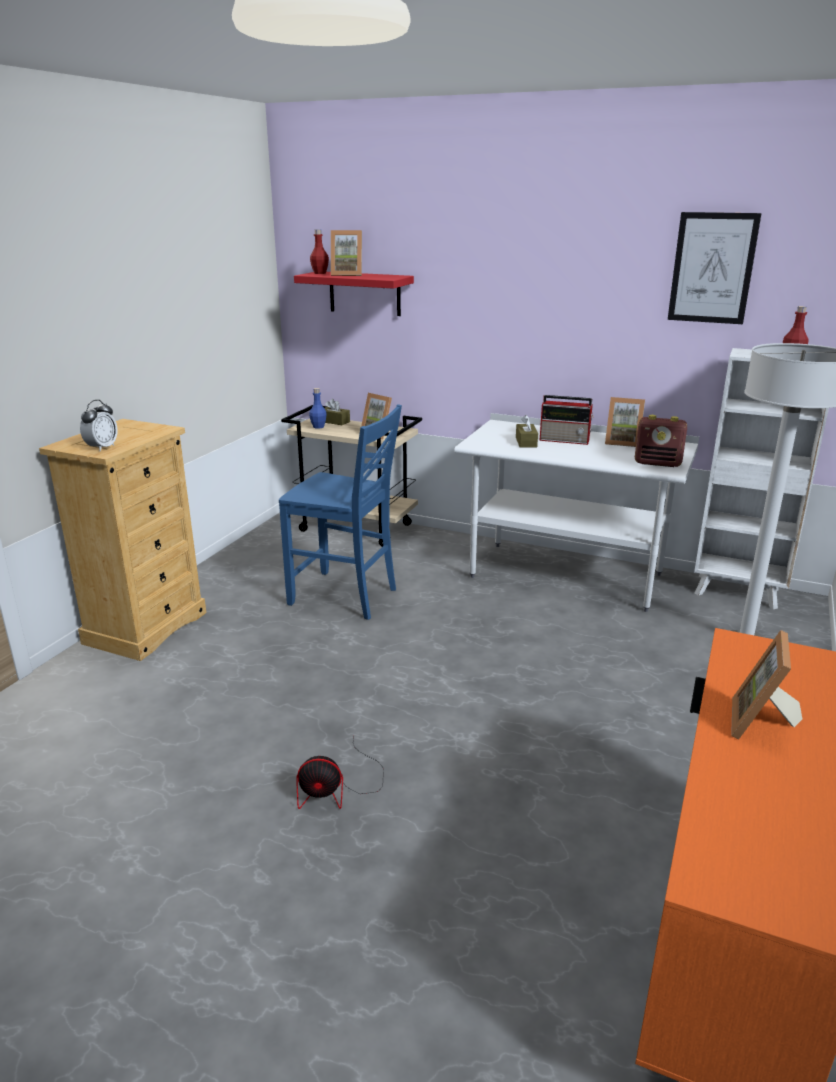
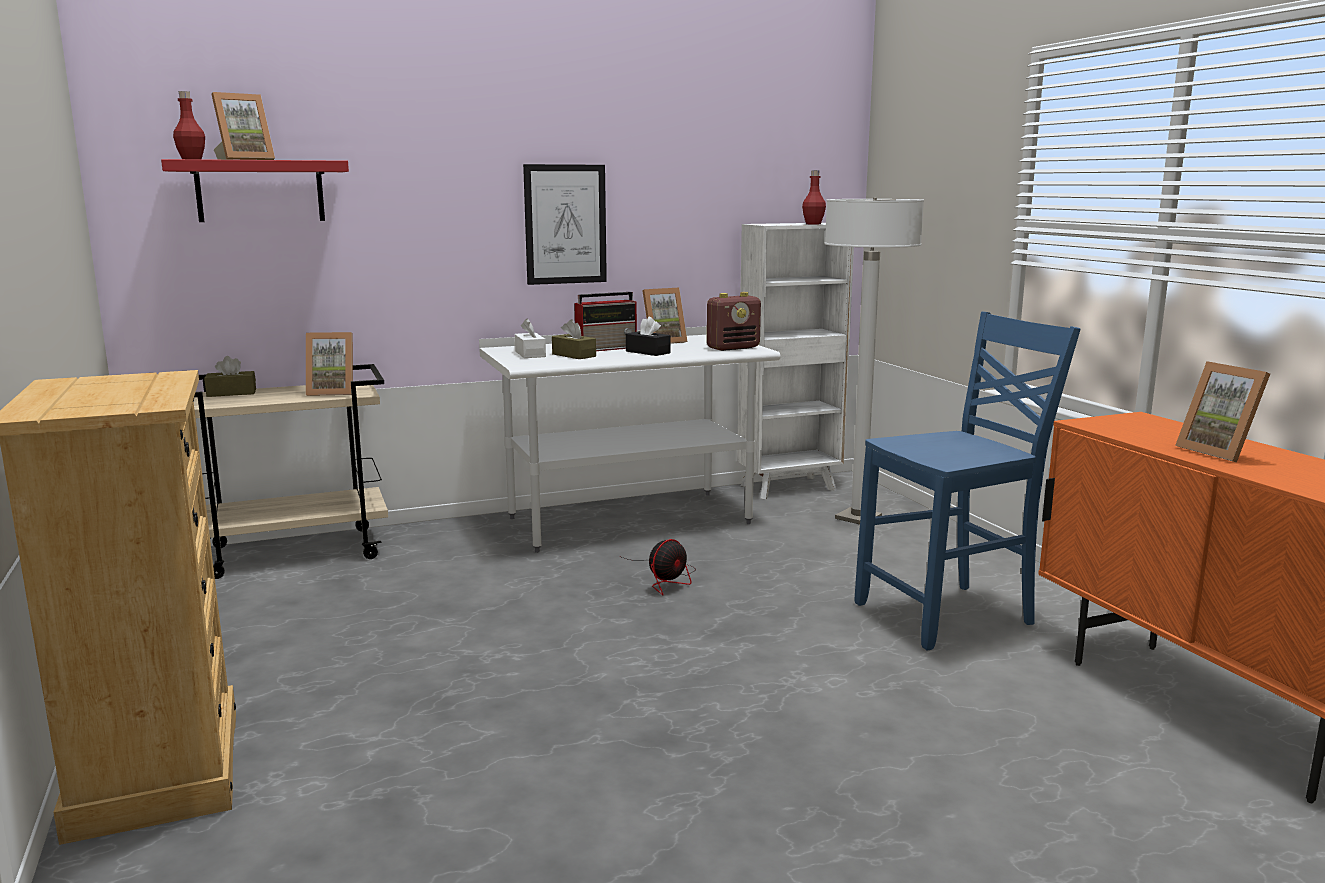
camera: 45 degrees left, 10 degrees down
alarm clock [80,400,118,452] -> none
blue chair [279,404,402,620] -> blue chair moved to [855,312,1081,650]
fan [296,736,384,809] -> fan moved to [619,539,694,595]
blue bottle [309,388,327,429] -> none
picture [668,212,761,324] -> picture moved to [523,164,607,285]
none -> white tissue box [515,318,546,358]
none -> black tissue box [626,317,671,356]

